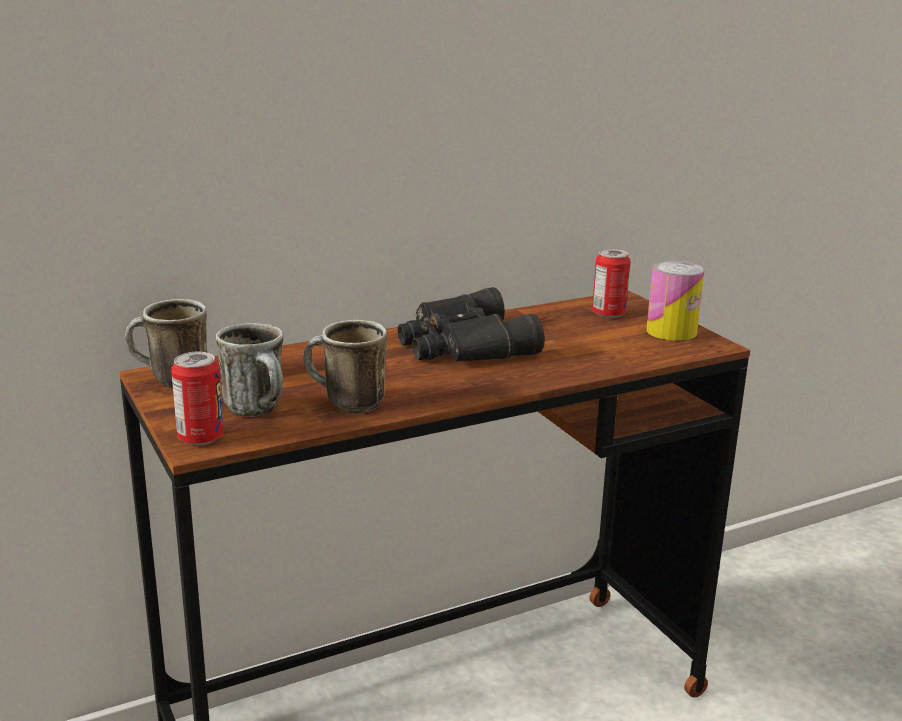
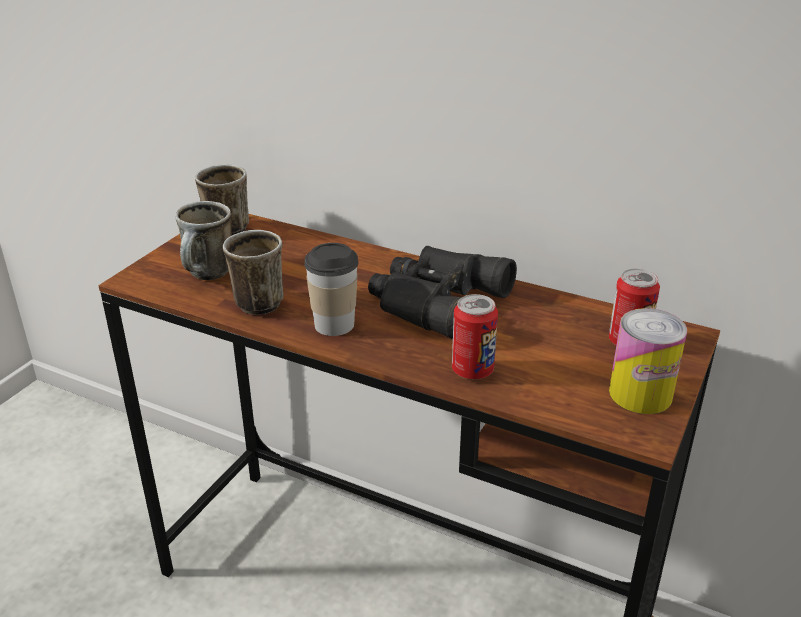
camera: 55 degrees right, 10 degrees up
can [171,352,224,445] -> can moved to [452,294,498,379]
none -> cup [304,243,359,336]

